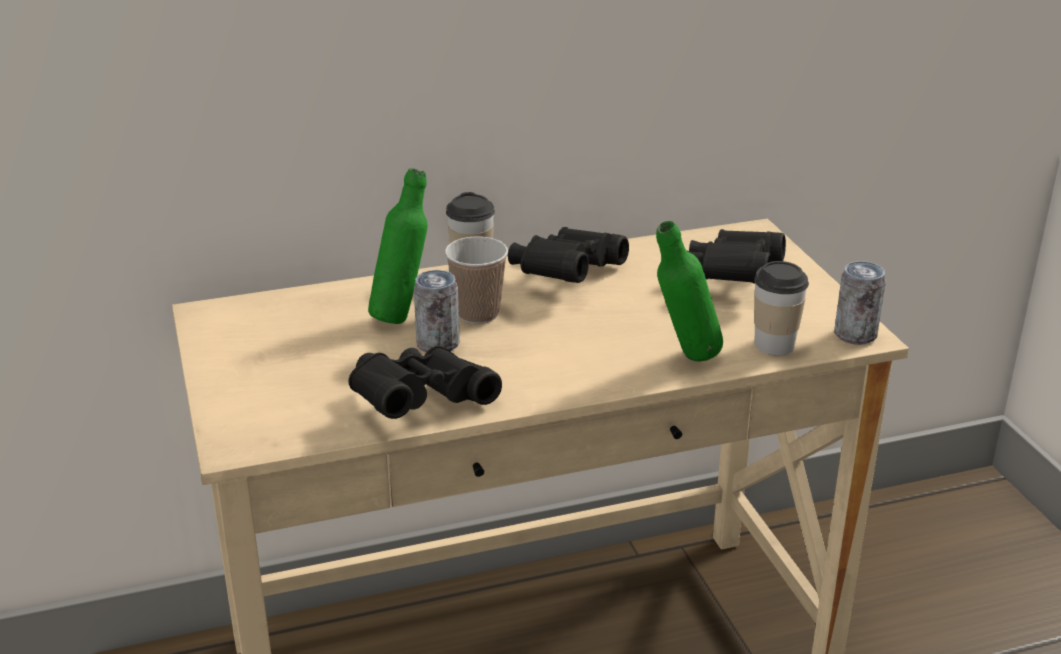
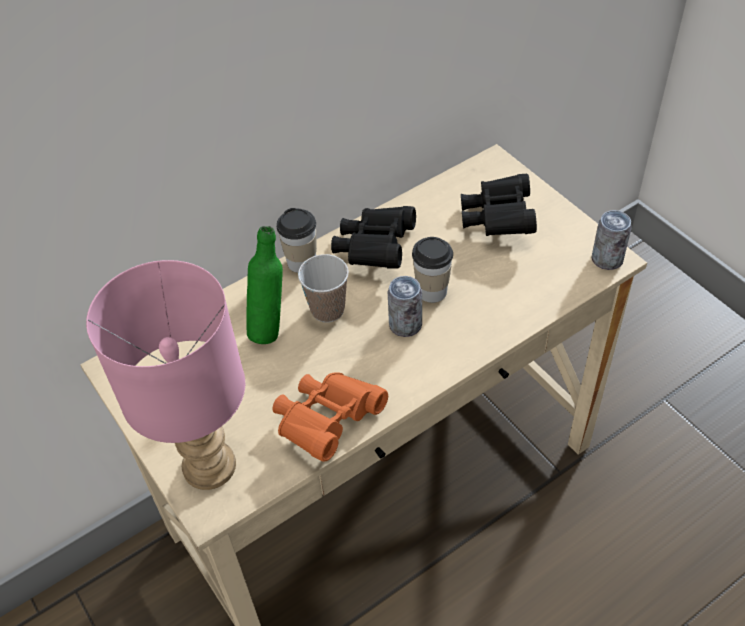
camera: 15 degrees left, 20 degrees up
black binoculars [348,346,502,419] -> orange binoculars [272,373,388,462]
can [414,270,460,353] -> can moved to [388,276,422,337]
green bottle [656,221,723,361] -> none
cup [754,261,809,356] -> cup moved to [412,237,453,303]
none -> pink table lamp [86,260,245,490]

